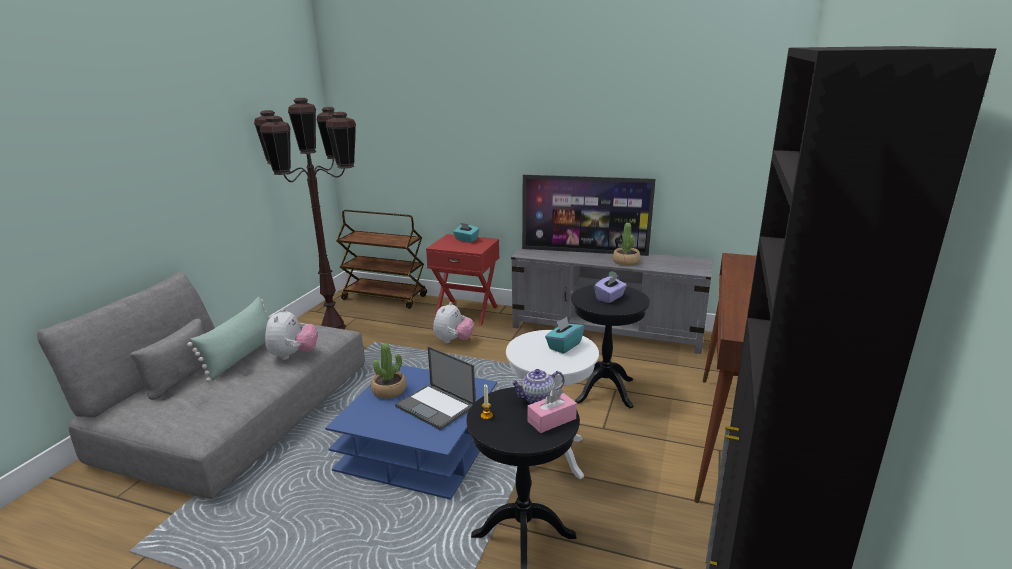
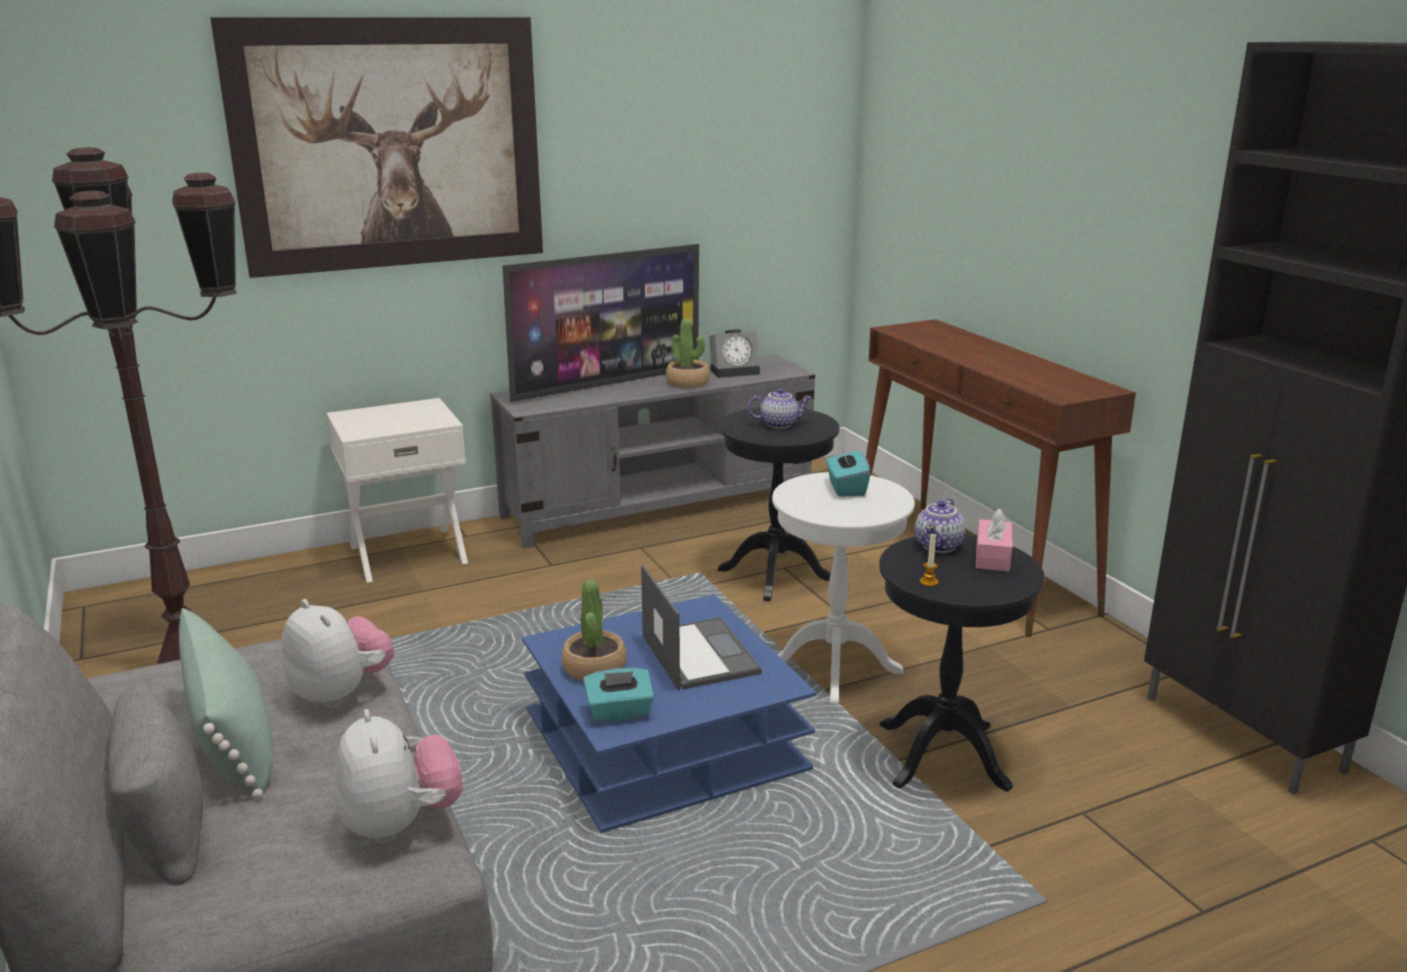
camera: 45 degrees left, 0 degrees up
brown cart [336,210,427,309] -> none
laptop [395,346,476,430] -> laptop turned 105 degrees counterclockwise [641,565,762,690]
red nightstand [426,234,499,326] -> white nightstand [327,398,468,583]
plush toy [433,302,474,344] -> plush toy moved to [336,709,463,844]
turquoise tissue box [453,223,479,243] -> turquoise tissue box moved to [583,668,654,723]
purple tissue box [594,275,627,303] -> teapot [748,388,812,429]
none -> picture [210,17,543,278]
none -> alarm clock [709,329,760,378]

